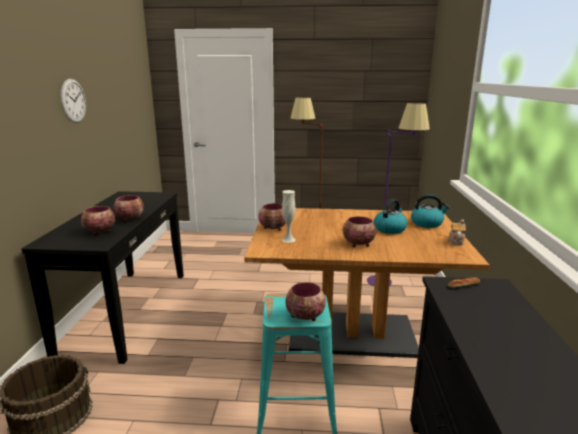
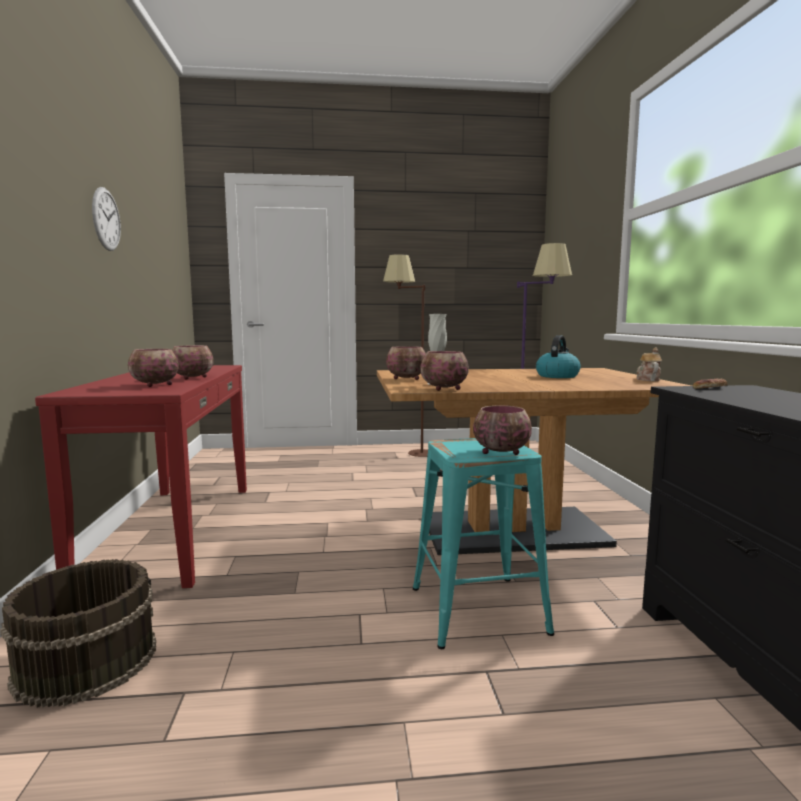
camera: 10 degrees left, 10 degrees down
black console table [21,191,184,364] -> red console table [35,365,247,588]
bowl [343,216,376,247] -> bowl moved to [420,351,469,391]
kettle [411,194,450,228] -> none

